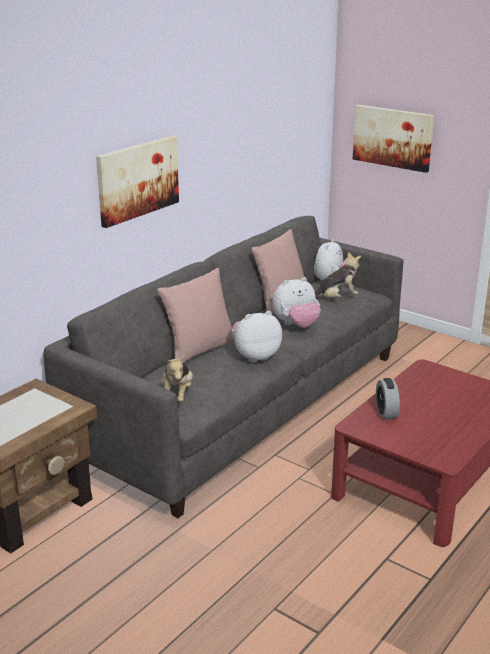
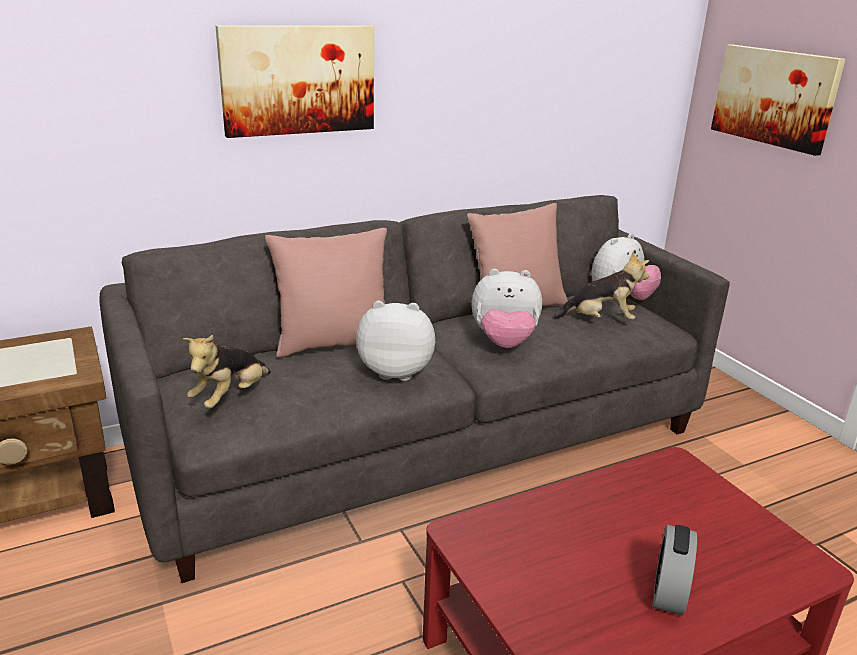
camera: 25 degrees right, 0 degrees up
alarm clock [376,378,400,420] -> alarm clock moved to [653,525,697,615]

